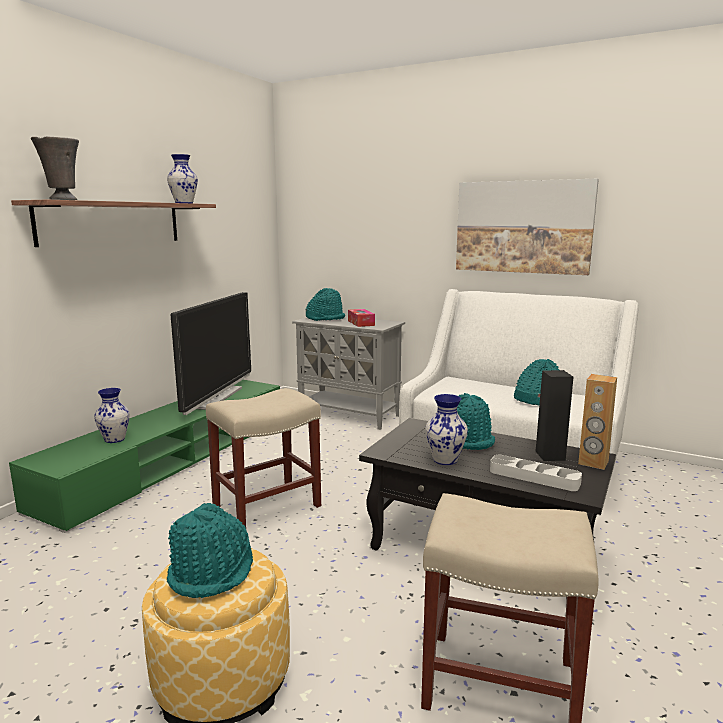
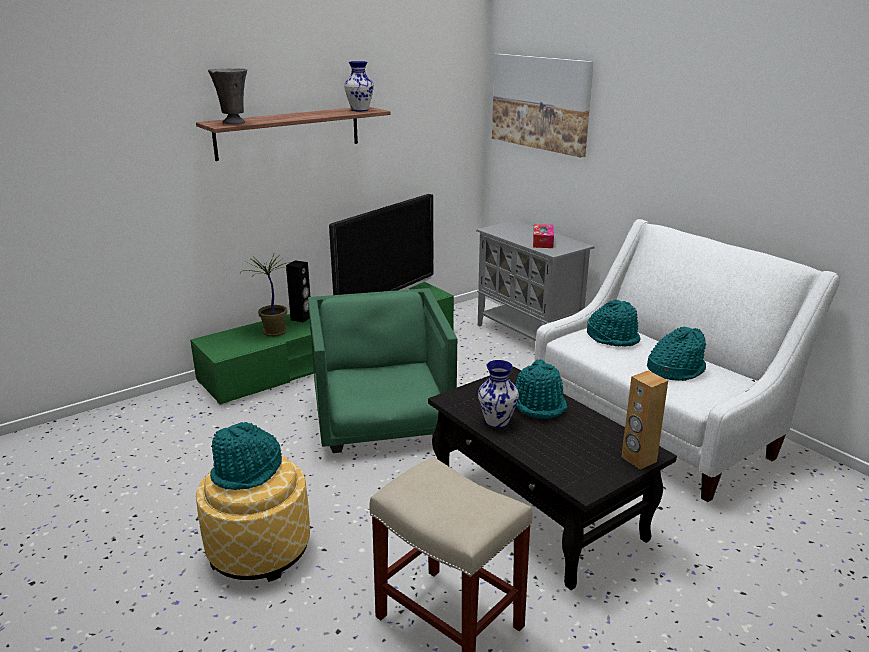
camera: 25 degrees right, 10 degrees up
vase [94,388,130,443] -> potted plant [241,254,291,337]
beige stool [206,388,321,528] -> green armchair [308,288,457,453]
turquoise hat [306,288,345,321] -> turquoise hat moved to [587,299,641,347]
picture [456,179,599,275] -> picture moved to [492,54,594,158]
grey tray [490,455,582,491] -> none
black speaker [536,370,573,461] -> black speaker moved to [286,260,310,323]

